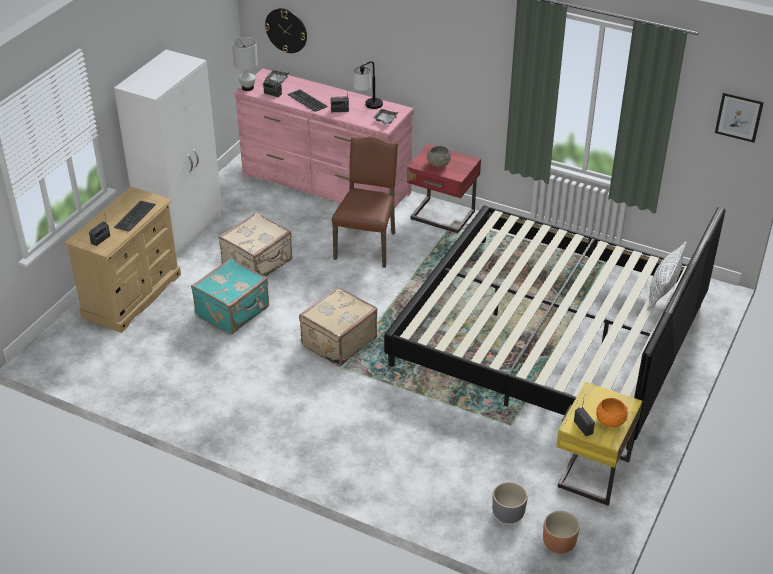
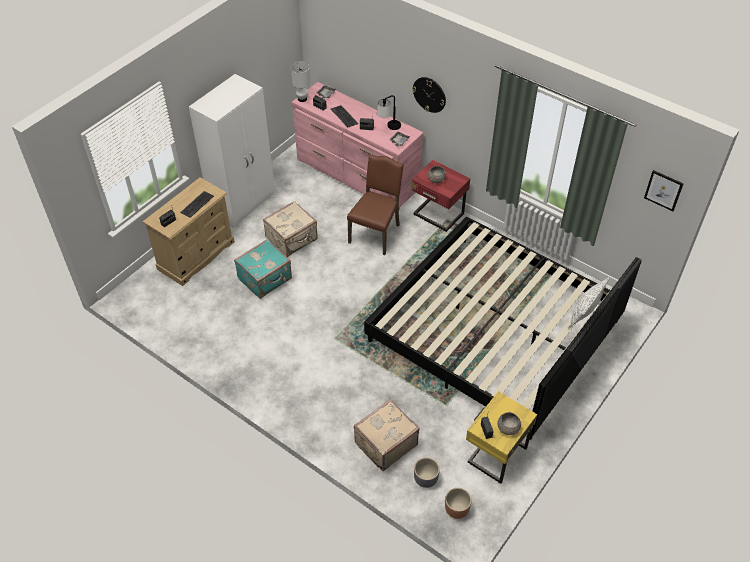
camera: 10 degrees right, 10 degrees up
wall clock [265,8,307,53] -> wall clock moved to [412,77,446,113]
beige suitcase [299,286,378,366] -> beige suitcase moved to [354,399,420,471]
orange bowl [596,398,628,427] -> grey bowl [498,412,522,435]

